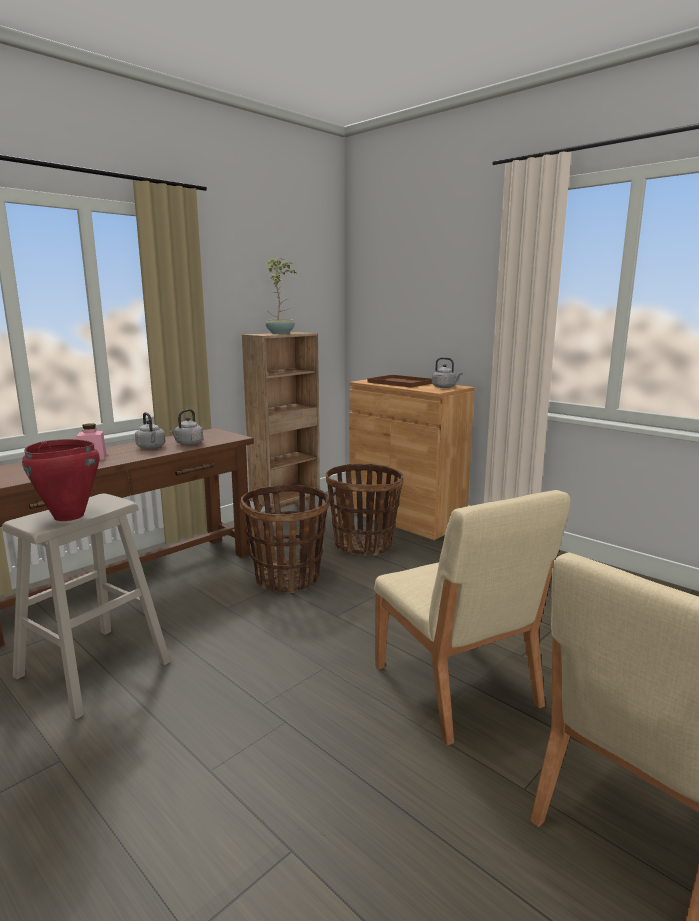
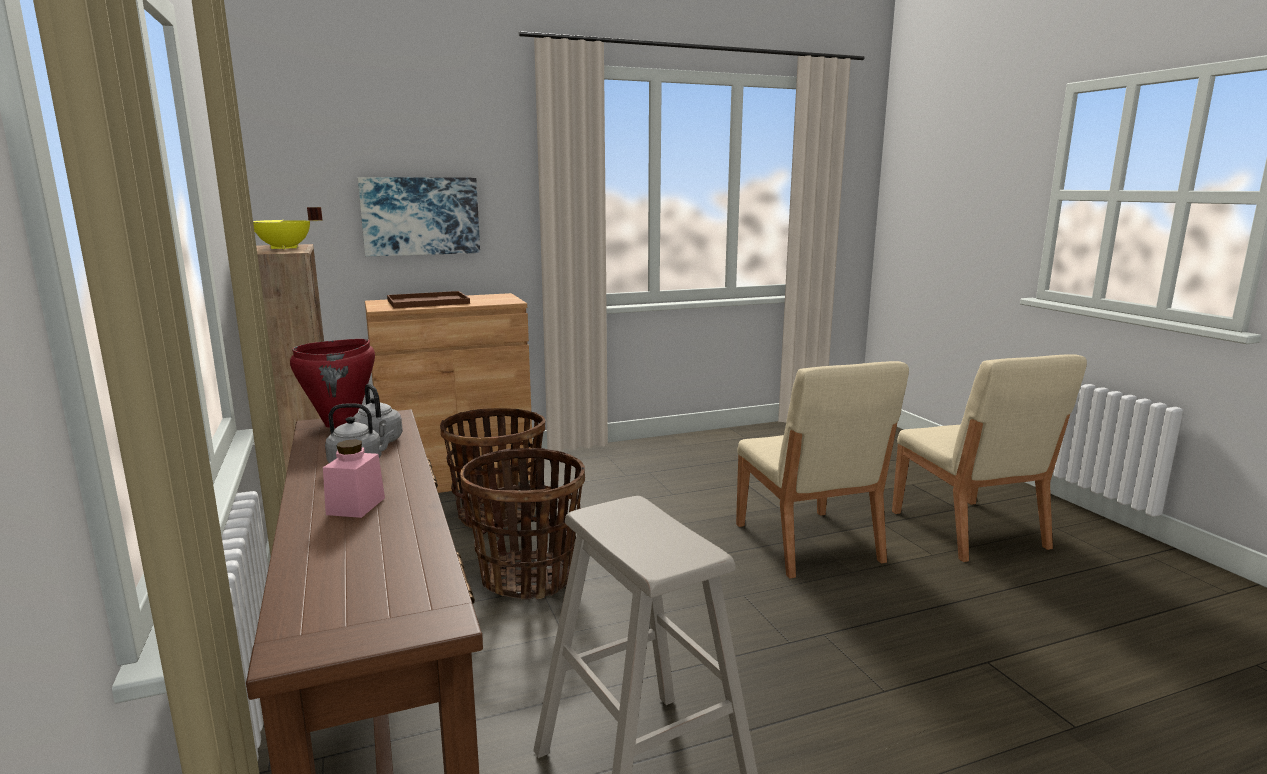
camera: 65 degrees left, 0 degrees up
red cooking pot [22,439,100,521] -> red cooking pot moved to [290,339,375,428]
potted plant [266,258,296,334] -> yellow cooking pot [253,207,323,249]
beige chair [374,490,570,746] -> beige chair turned 75 degrees clockwise [736,361,909,579]
grey kettle [432,357,463,388] -> none
none -> picture [358,177,480,256]

